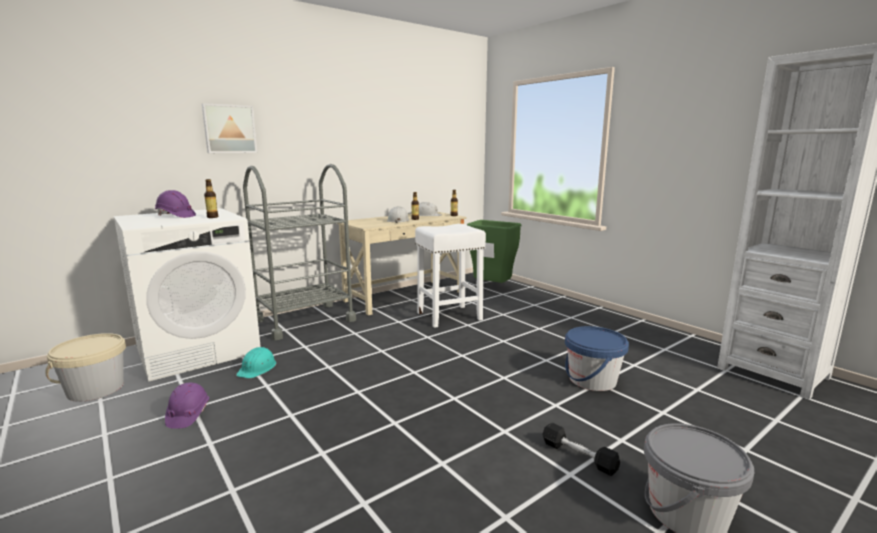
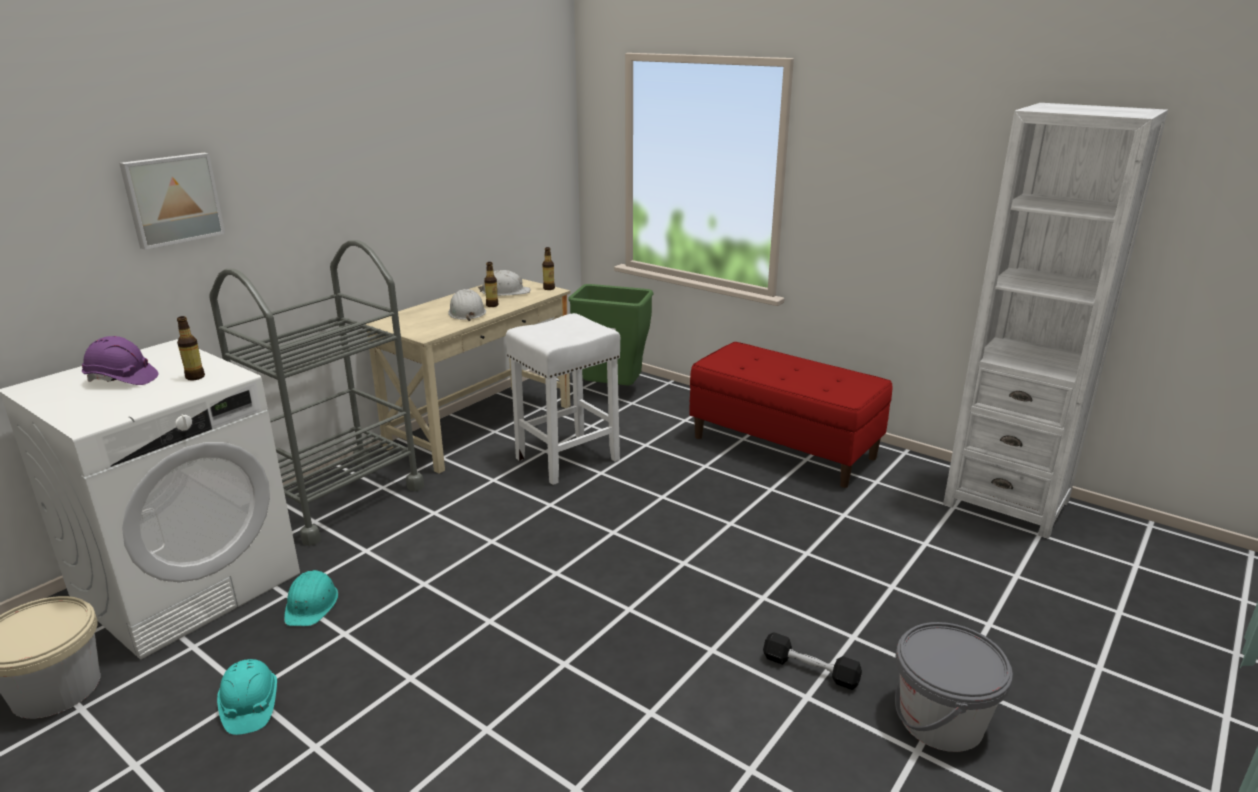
camera: 15 degrees left, 10 degrees up
purple hard hat [165,383,209,429] -> turquoise hard hat [217,659,277,735]
blue bucket [565,326,629,391] -> none
none -> red bench [689,342,892,488]

